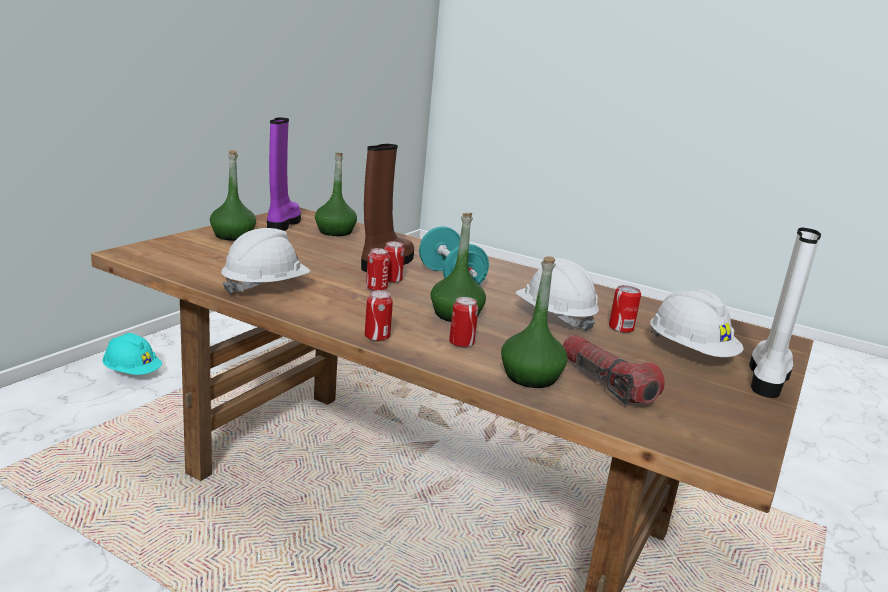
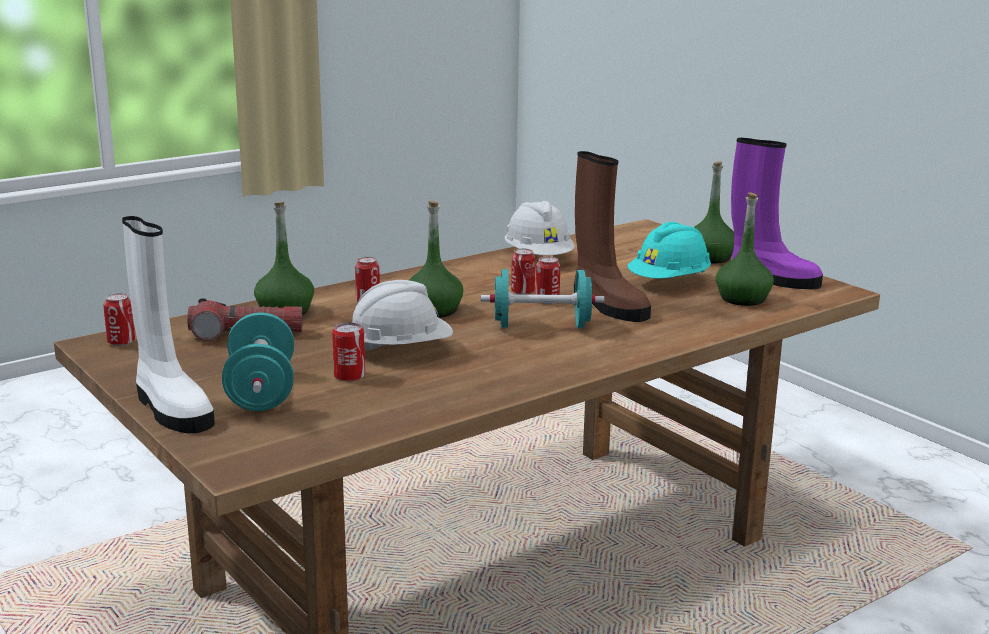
camera: 115 degrees right, 0 degrees up
turquoise hard hat [103,333,162,375] -> turquoise hard hat moved to [628,222,711,279]
can [365,290,393,342] -> can moved to [103,293,135,346]
white hard hat [650,289,744,357] -> turquoise dumbbell [222,312,294,411]

